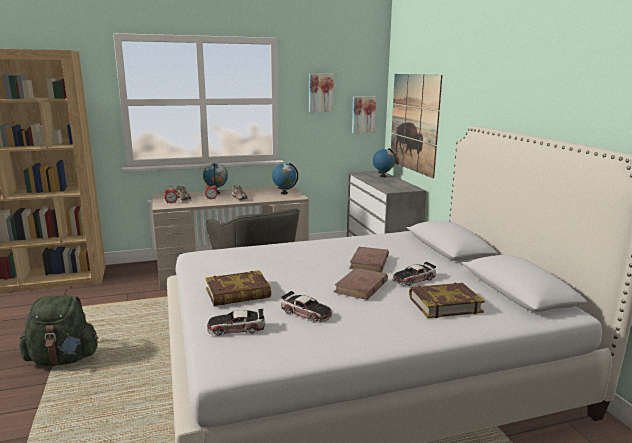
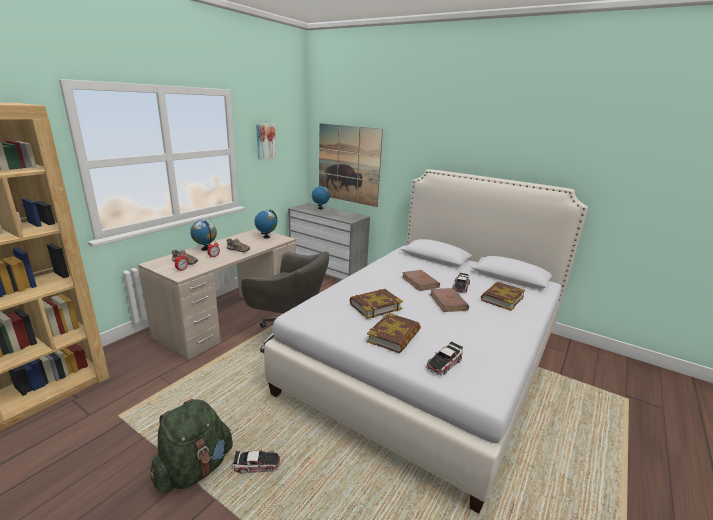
camera: 40 degrees left, 5 degrees up
toy car [281,291,332,323] -> toy car moved to [233,450,280,474]
picture [352,96,376,133] -> none
none -> book [350,289,403,319]

